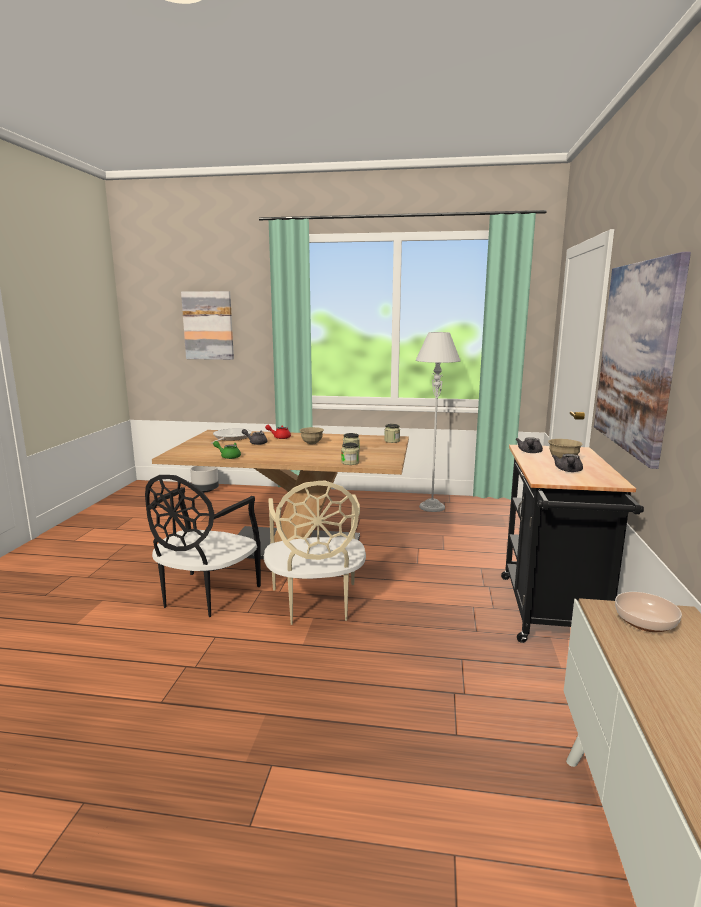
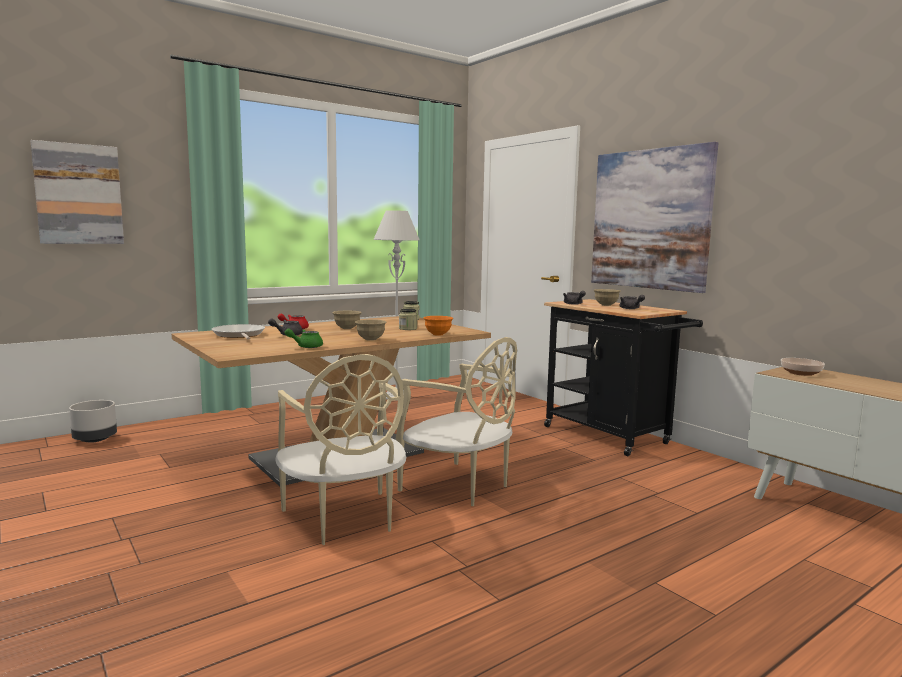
camera: 45 degrees left, 5 degrees down
black chair [145,475,261,617] -> beige chair [276,354,406,545]
jar [341,442,359,465] -> orange bowl [423,316,453,336]
none -> beige bowl [355,319,387,341]

